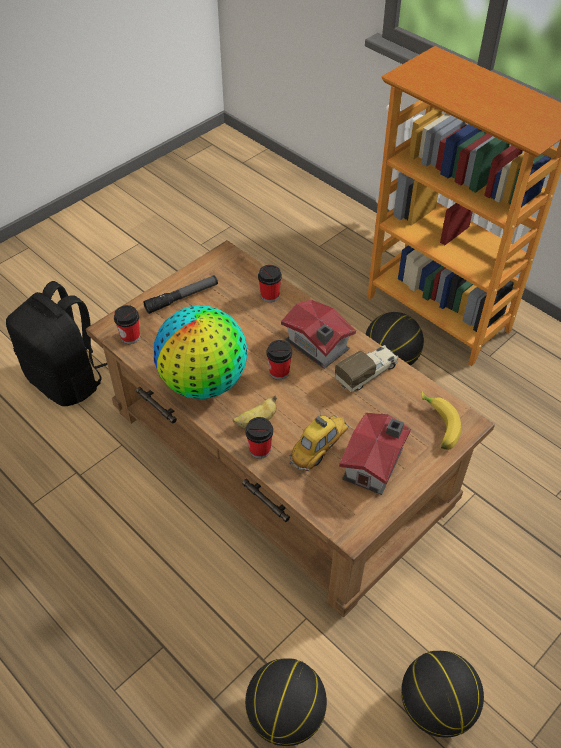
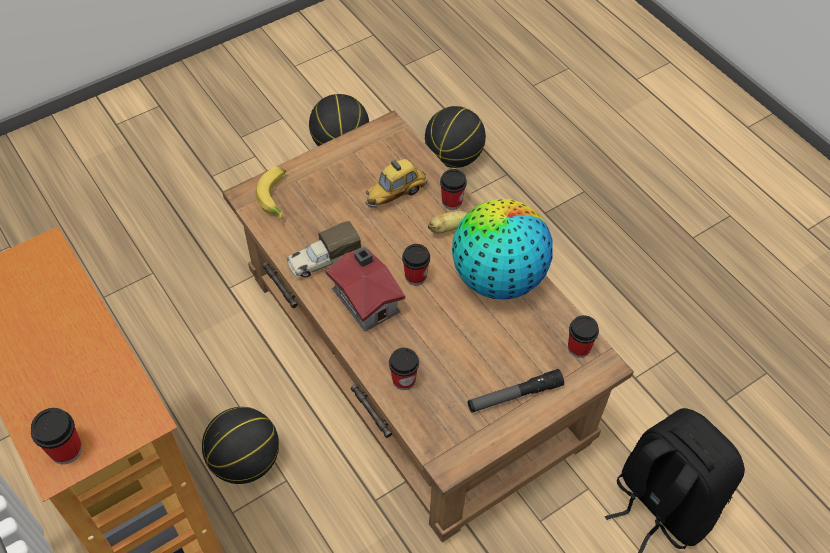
camera: 170 degrees left, 5 degrees up
toy house [339,413,411,495] -> none
none -> cup [31,408,82,465]

